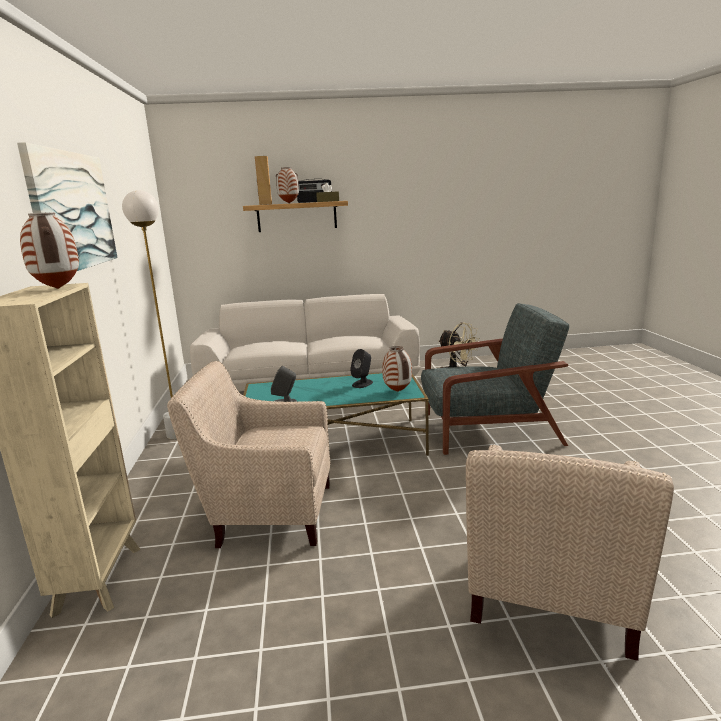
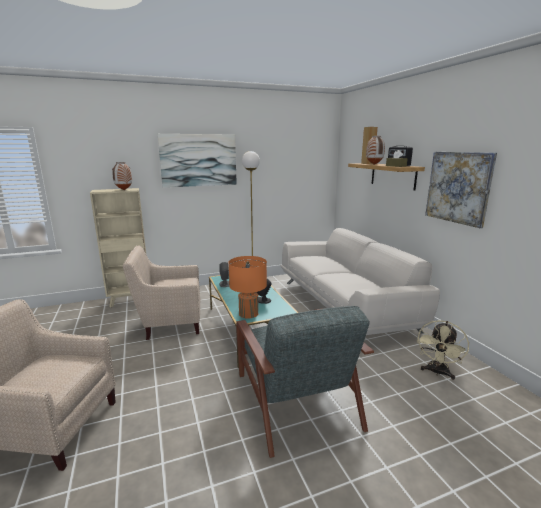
camera: 75 degrees right, 0 degrees up
beige armchair [167,361,331,548] -> beige armchair turned 90 degrees counterclockwise [123,245,200,340]
vase [382,346,412,392] -> orange table lamp [228,256,267,319]
none -> picture [425,152,497,228]

